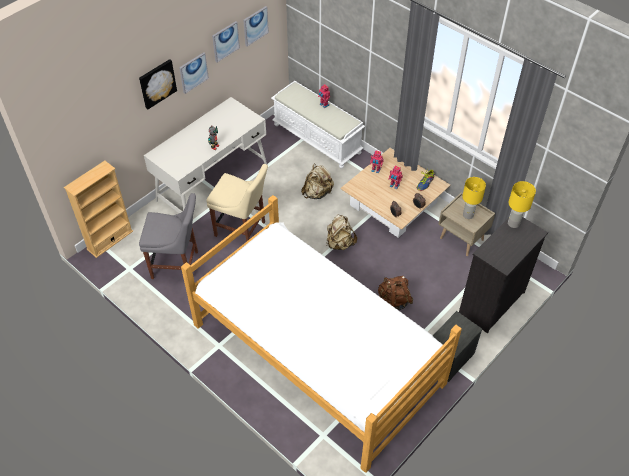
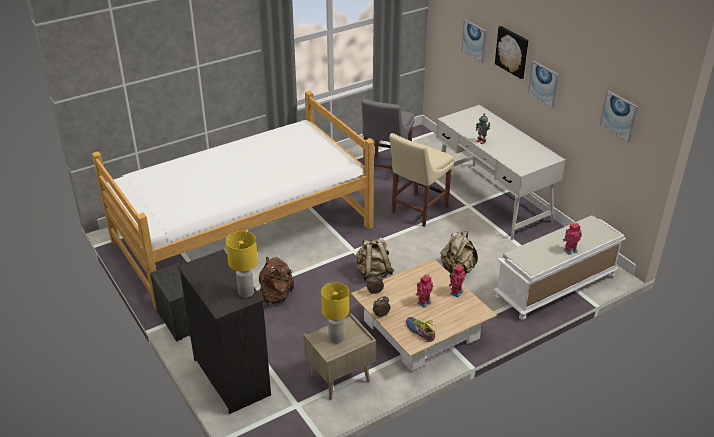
camera: 105 degrees right, 15 degrees down
beige bookcase [64,161,133,258] -> none
picture [212,21,240,62] -> picture moved to [461,19,487,63]

